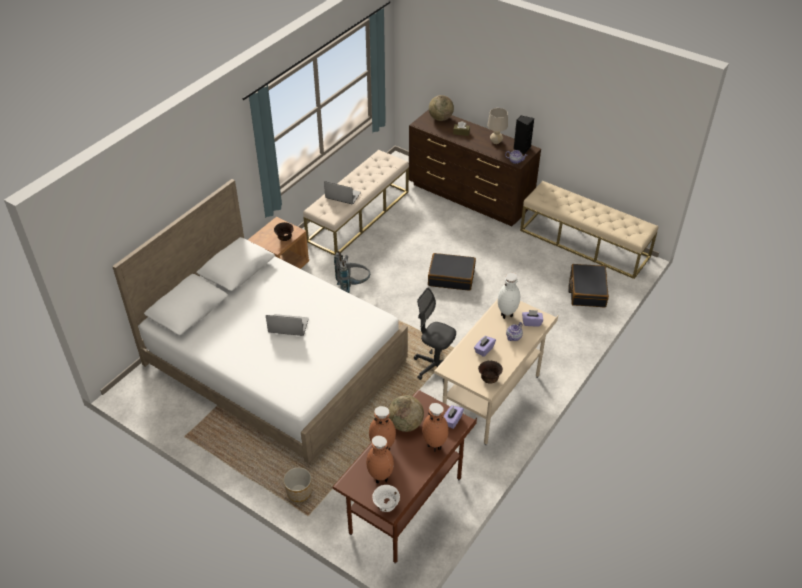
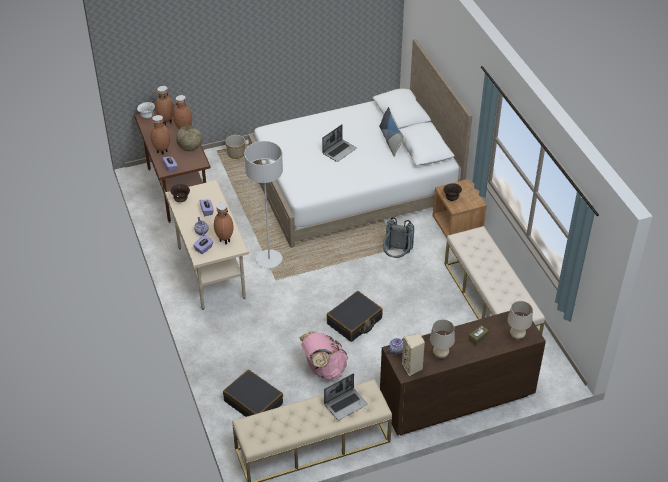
camera: 125 degrees right, 0 degrees up
laptop [324,181,361,204] -> laptop moved to [324,373,367,421]
grey office chair [414,288,456,383] -> grey floor lamp [244,141,283,268]
globe [429,95,454,121] -> beige table lamp [507,301,533,340]
white vase [498,273,520,319] -> brown vase [214,202,234,245]
black speaker [514,116,534,154] -> beige speaker [402,334,425,376]
none -> pink backpack [300,331,348,381]
none -> pillow [379,107,404,157]

